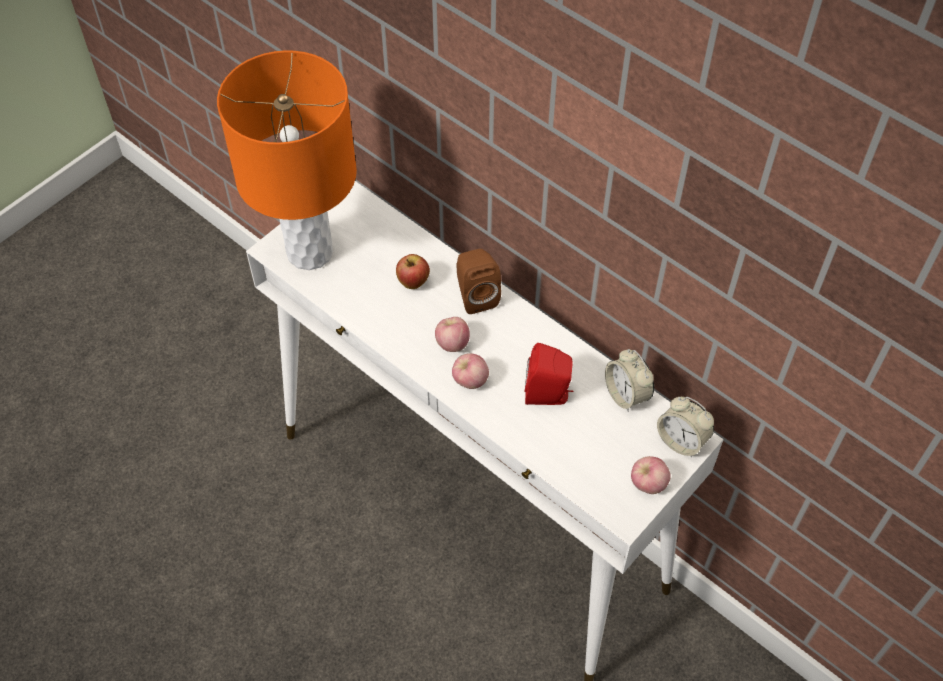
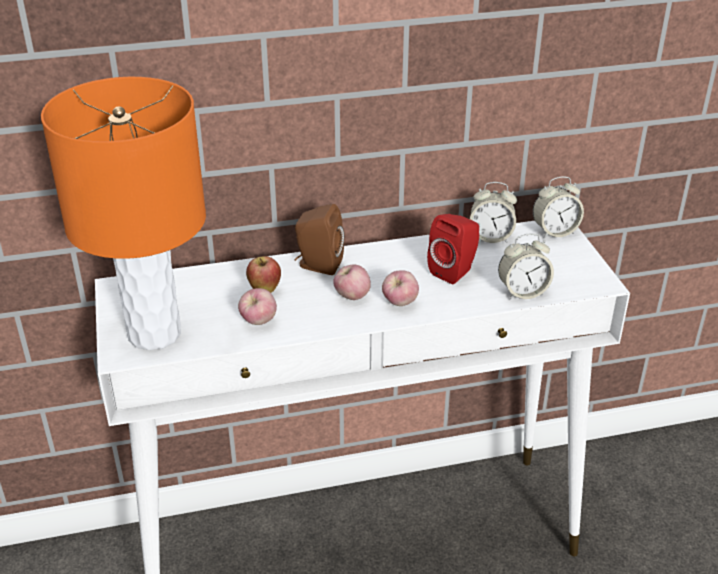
camera: 55 degrees left, 20 degrees down
apple [631,456,671,494] -> apple moved to [238,288,277,325]
none -> alarm clock [498,233,554,300]

